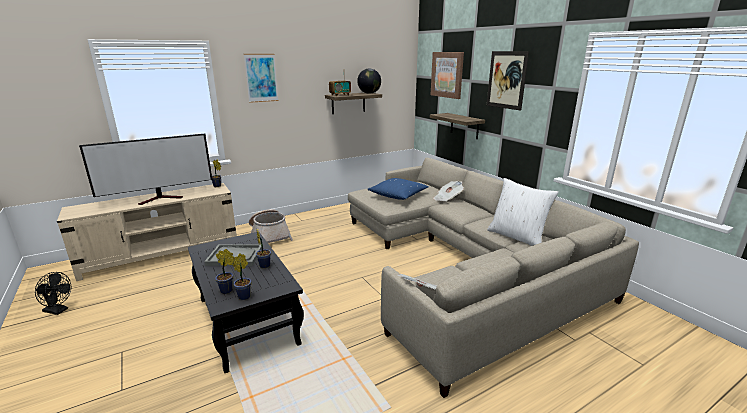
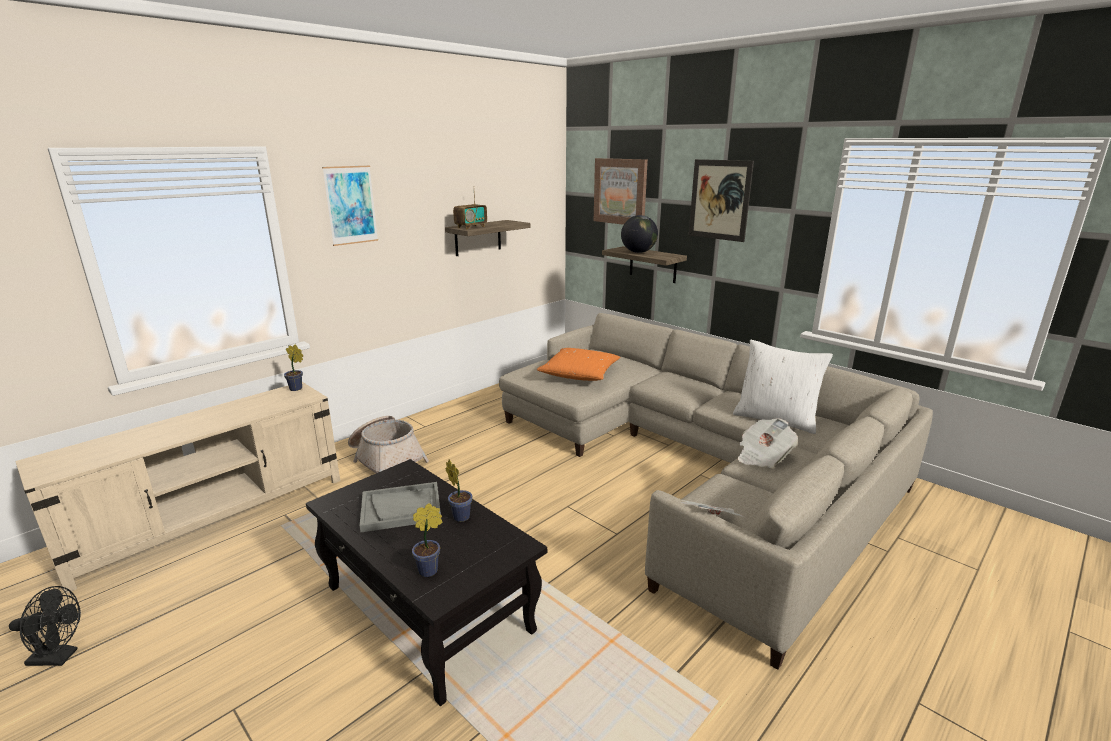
camera: 15 degrees left, 0 degrees up
television [79,134,212,205] -> none
potted plant [233,253,251,300] -> none
globe [357,68,381,94] -> globe moved to [621,215,658,253]
blue pillow [367,178,428,200] -> orange pillow [536,348,621,381]
newspaper [433,181,464,202] -> newspaper moved to [738,419,798,468]

